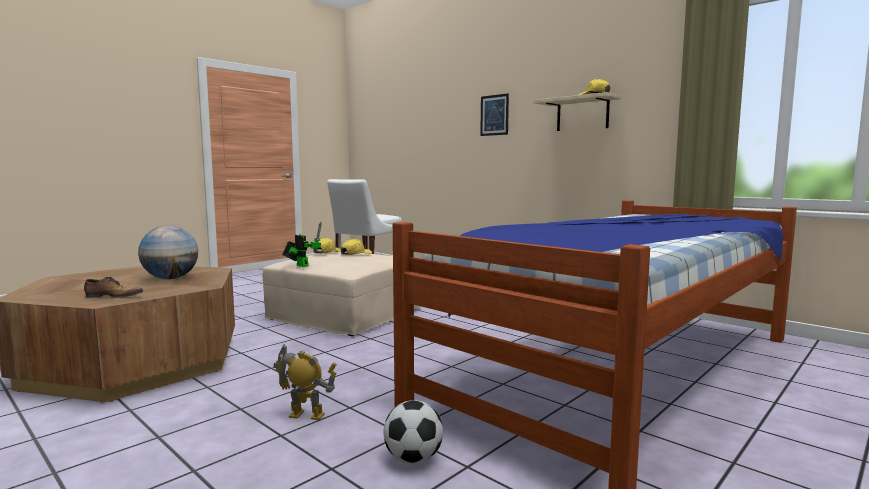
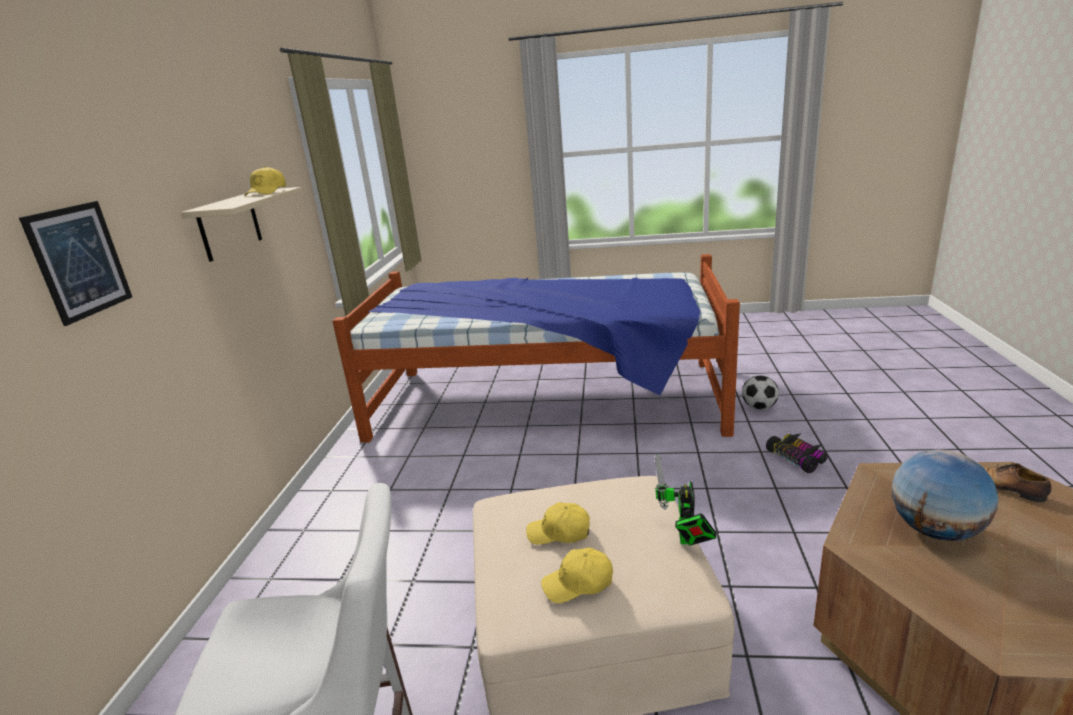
camera: 125 degrees left, 15 degrees up
toy robot [273,344,337,420] -> toy car [766,434,827,473]

